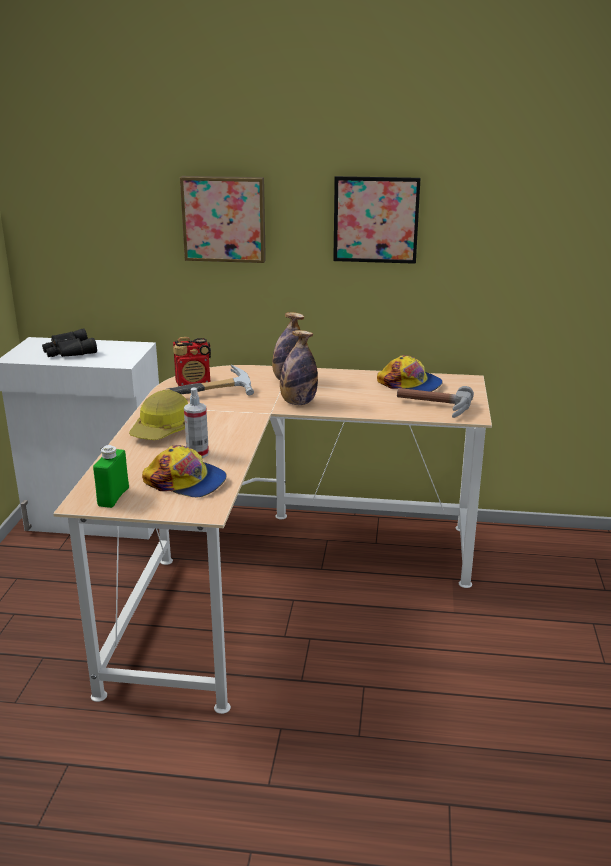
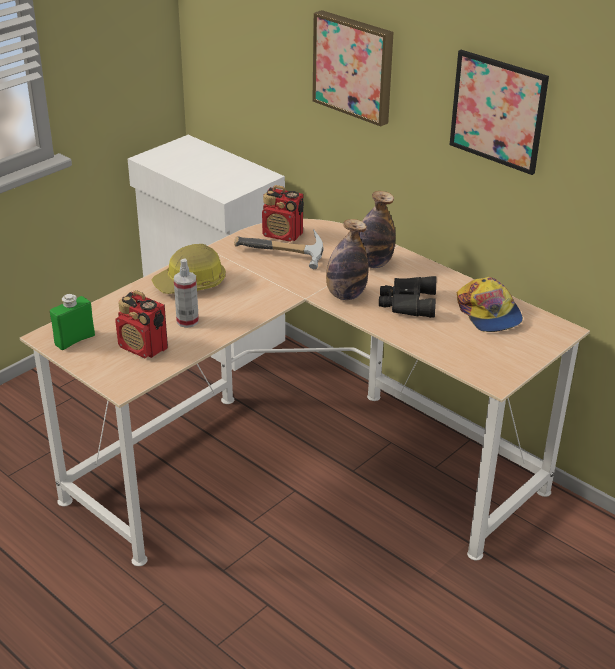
camera: 35 degrees right, 10 degrees up
black binoculars [42,328,97,357] -> black binoculars moved to [379,276,437,318]
cap [142,445,227,497] -> radio [115,290,168,358]
hammer [397,386,474,418] -> none

